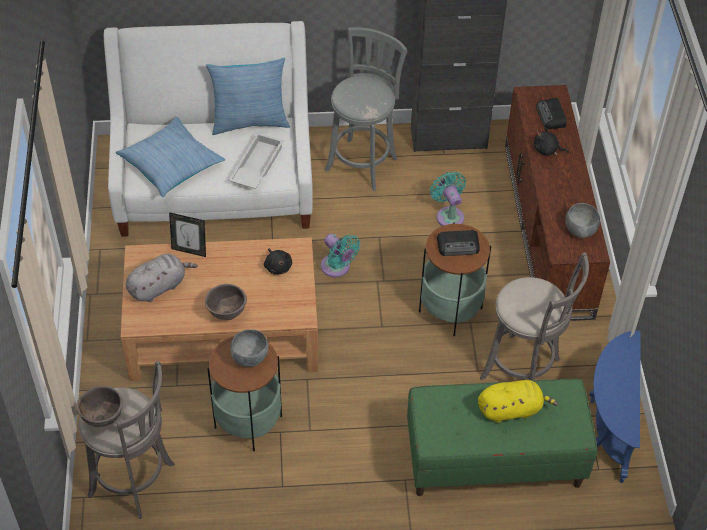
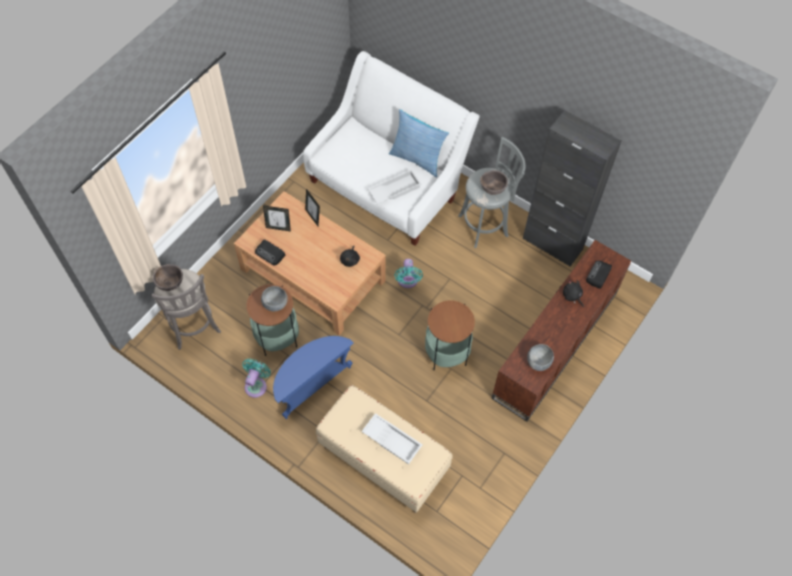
camera: 40 degrees right, 10 degrees up
pillow [116,117,225,197] -> none
grey plush toy [126,254,198,302] -> picture frame [263,206,291,231]
brown bowl [205,284,247,320] -> brown bowl moved to [480,170,508,195]
green bench [407,379,597,496] -> beige bench [316,385,453,513]
turquoise fan [430,172,466,226] -> turquoise fan moved to [242,359,271,398]
radio [437,230,480,256] -> radio moved to [255,240,286,265]
yellow plush toy [478,380,558,423] -> white tray [361,413,422,464]
grey stool [480,252,589,380] -> none
blue side table [589,331,641,483] -> blue side table moved to [273,336,354,419]

